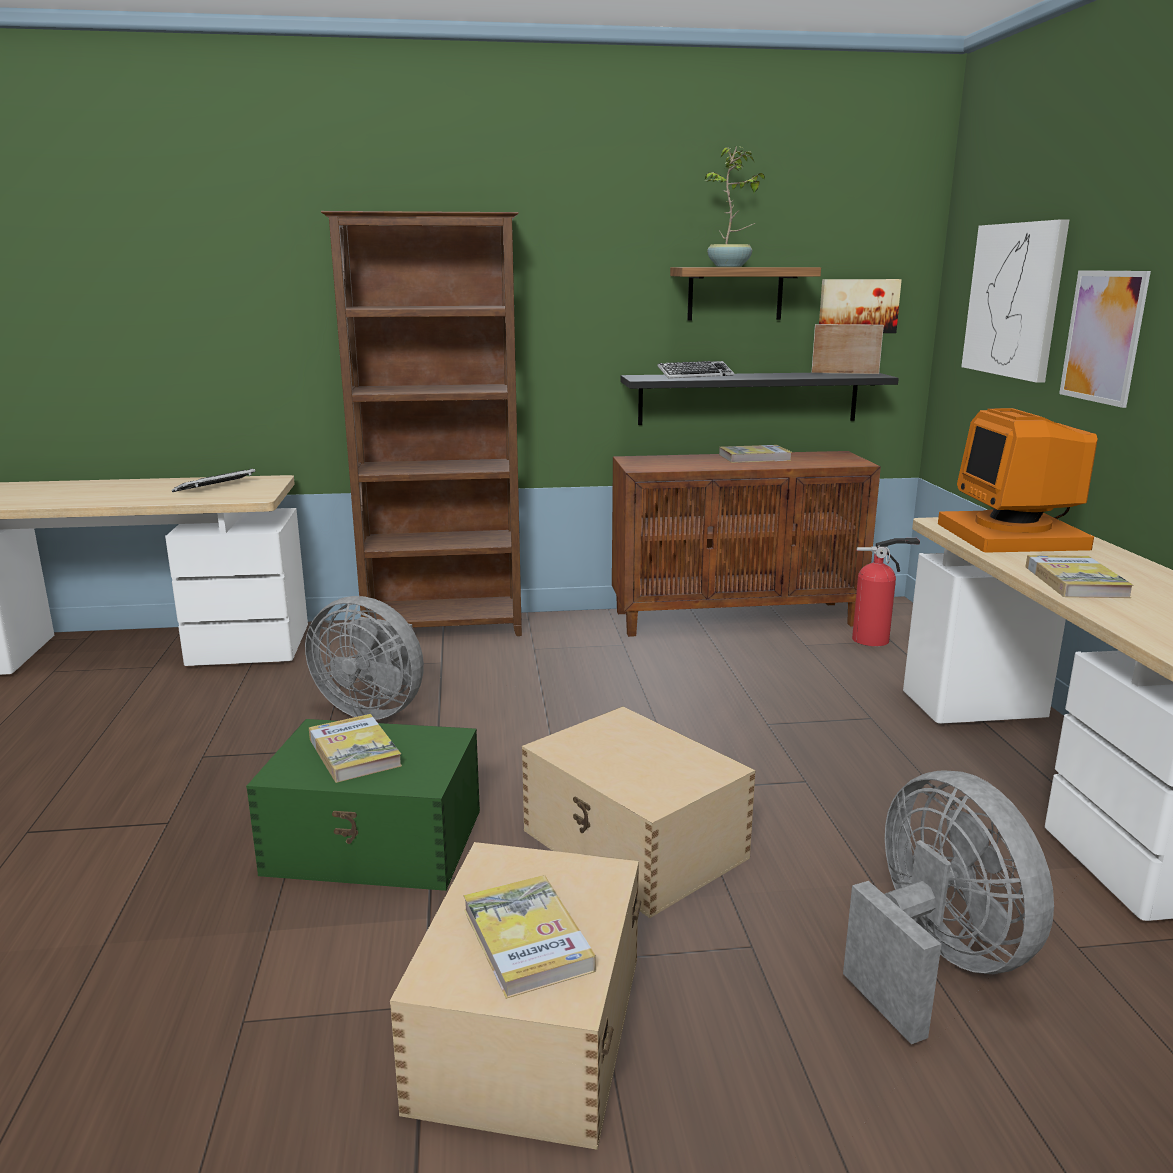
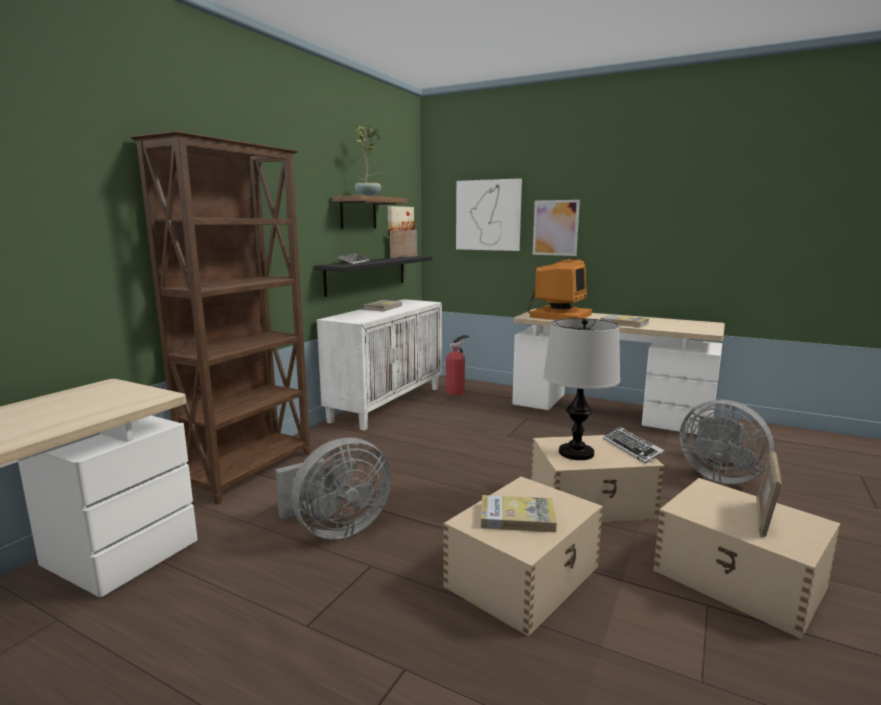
camera: 55 degrees left, 5 degrees down
keyboard [172,468,255,492] -> keyboard moved to [603,427,665,464]
green storage box [246,719,480,891] -> beige storage box [443,476,603,637]
book [463,875,595,999] -> picture frame [756,451,782,537]
brown cabinet [612,451,881,637] -> white cabinet [317,299,442,430]
grey fan [843,770,1054,1044] -> grey fan turned 150 degrees counterclockwise [679,400,774,484]
monitor [938,408,1098,553] -> monitor turned 90 degrees counterclockwise [528,259,592,320]
none -> table lamp [543,318,620,460]

